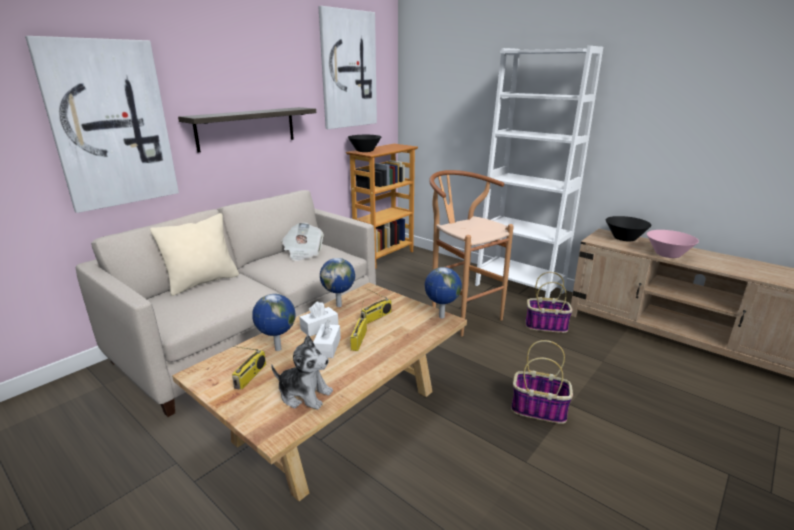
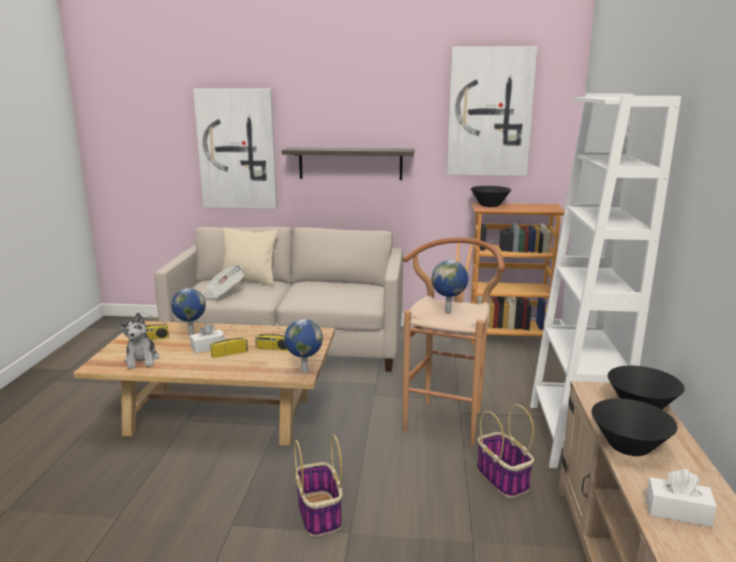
camera: 55 degrees right, 5 degrees down
newspaper [281,222,324,261] -> newspaper moved to [201,265,244,299]
white tissue box [299,301,339,336] -> white tissue box moved to [646,469,717,527]
globe [320,258,355,307] -> globe moved to [431,260,468,313]
pink bowl [647,230,699,258] -> black bowl [591,398,677,456]

